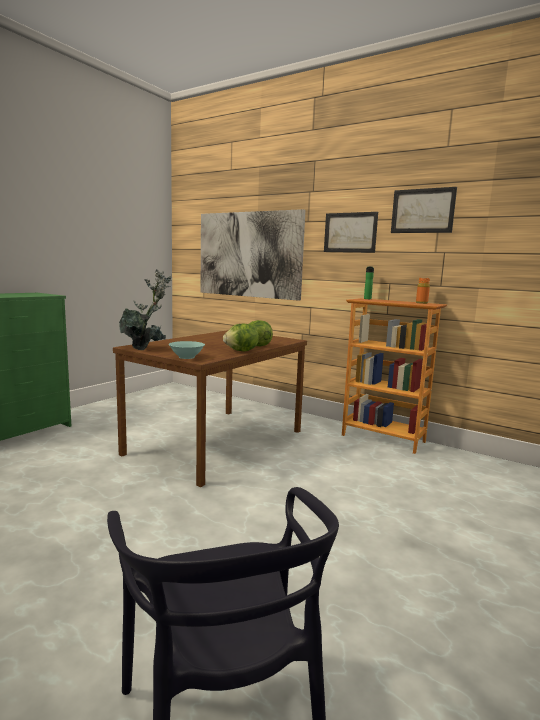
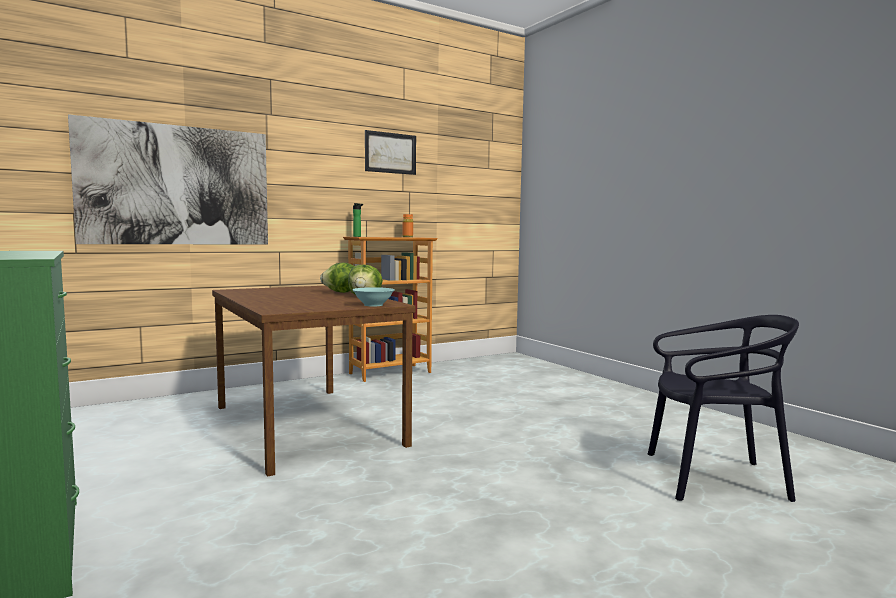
camera: 65 degrees left, 5 degrees down
potted plant [119,270,172,350] -> none
picture [324,212,378,253] -> none

